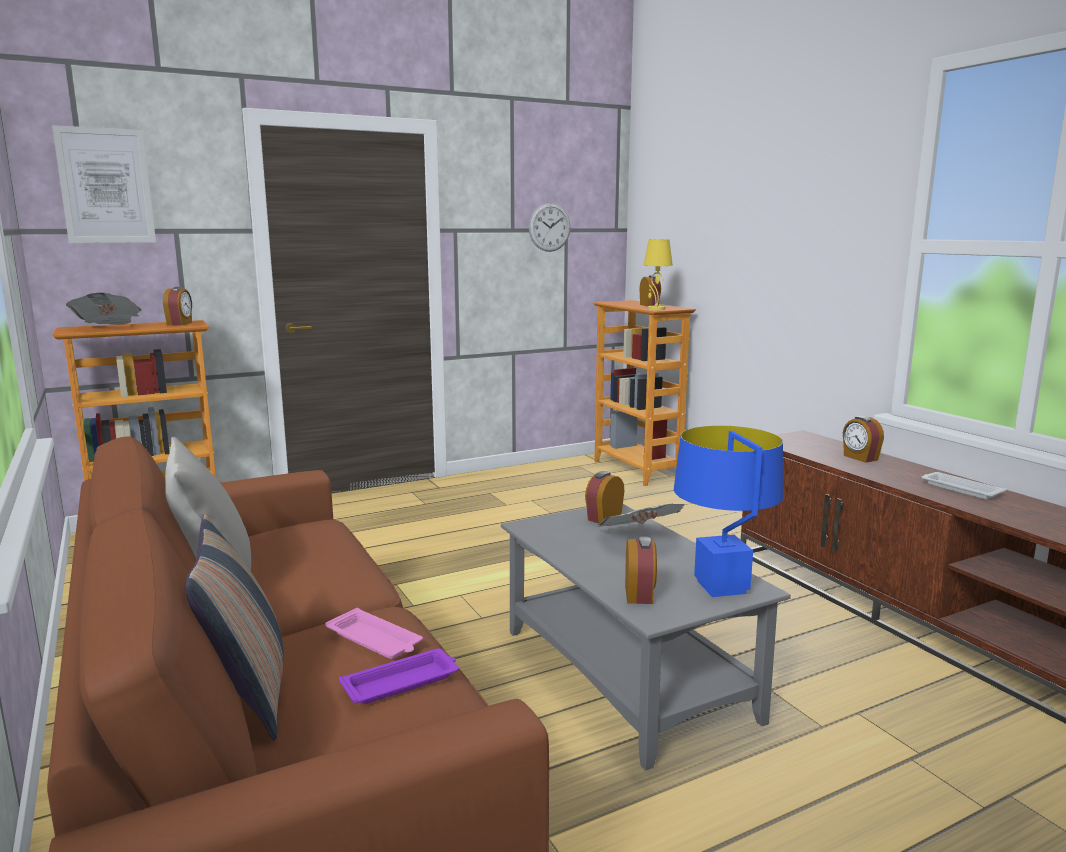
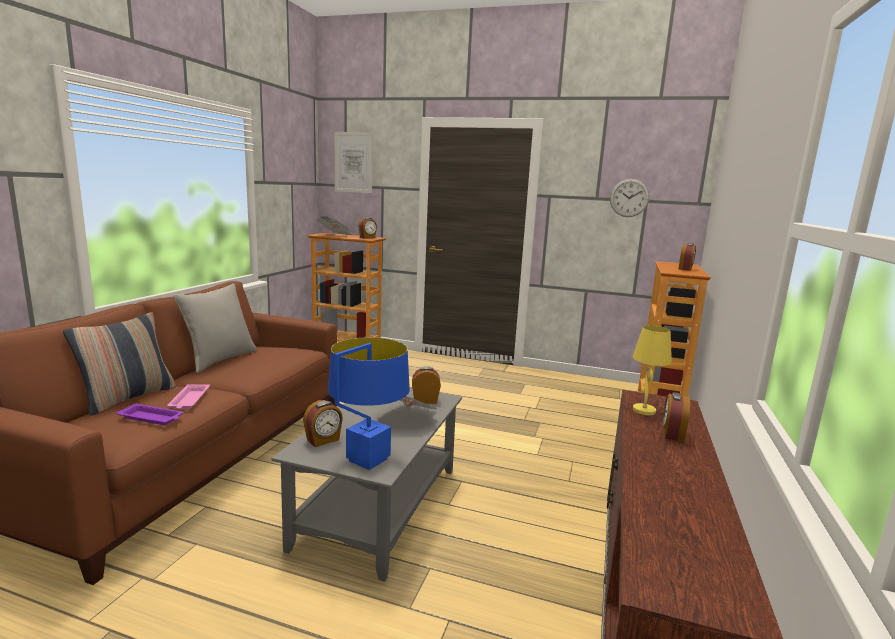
camera: 45 degrees right, 0 degrees up
yellow table lamp [644,239,673,310] -> yellow table lamp moved to [632,325,672,415]
white tray [921,472,1007,499] -> none

